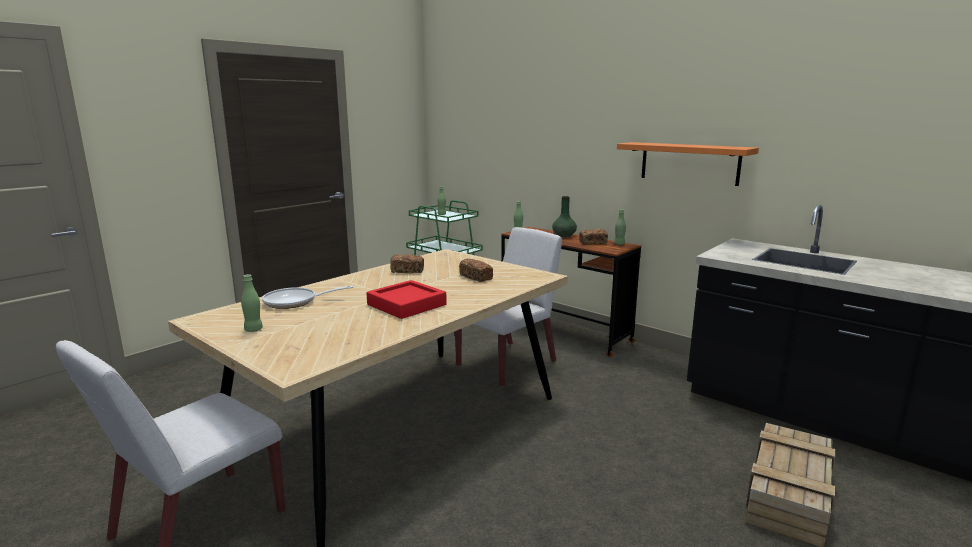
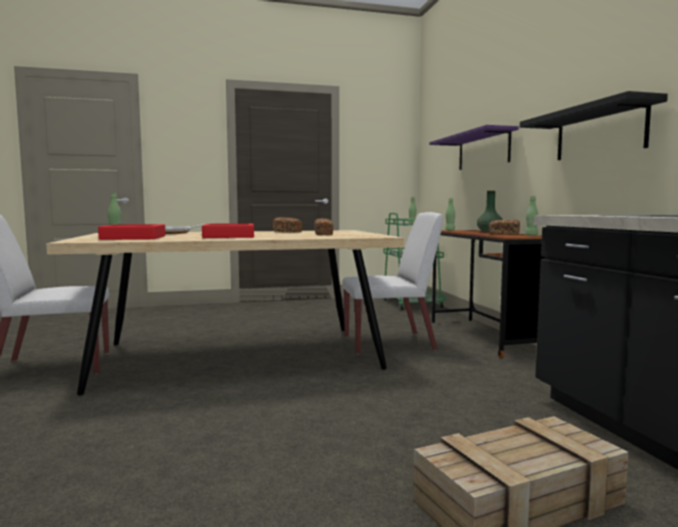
camera: 35 degrees right, 10 degrees down
orange shelf [617,142,759,186] -> black shelf [520,91,668,160]
none -> red tray [98,224,166,240]
none -> purple shelf [429,125,519,170]

